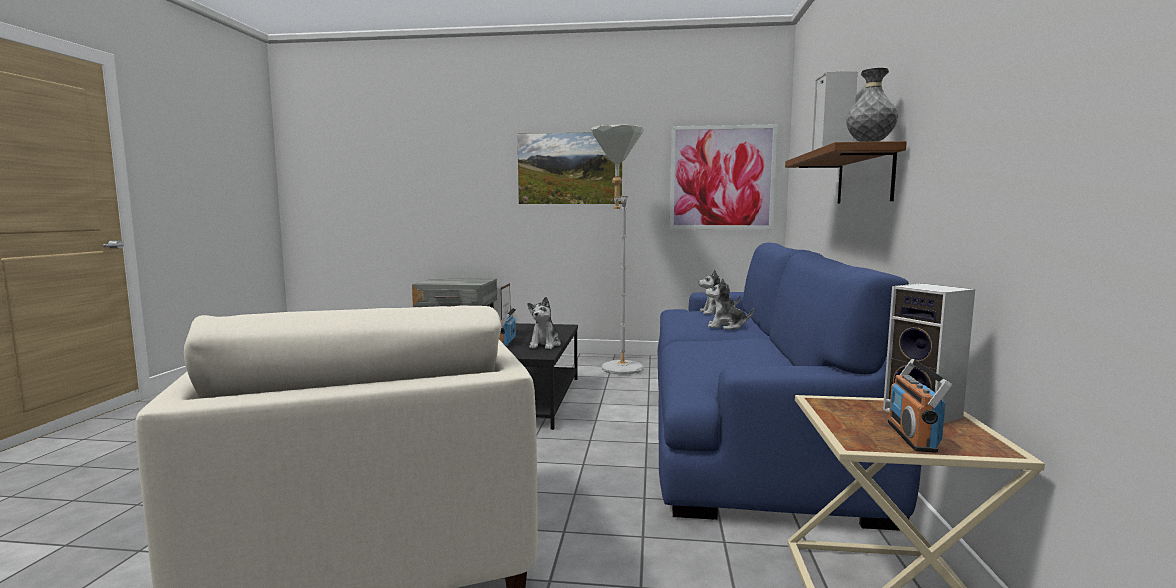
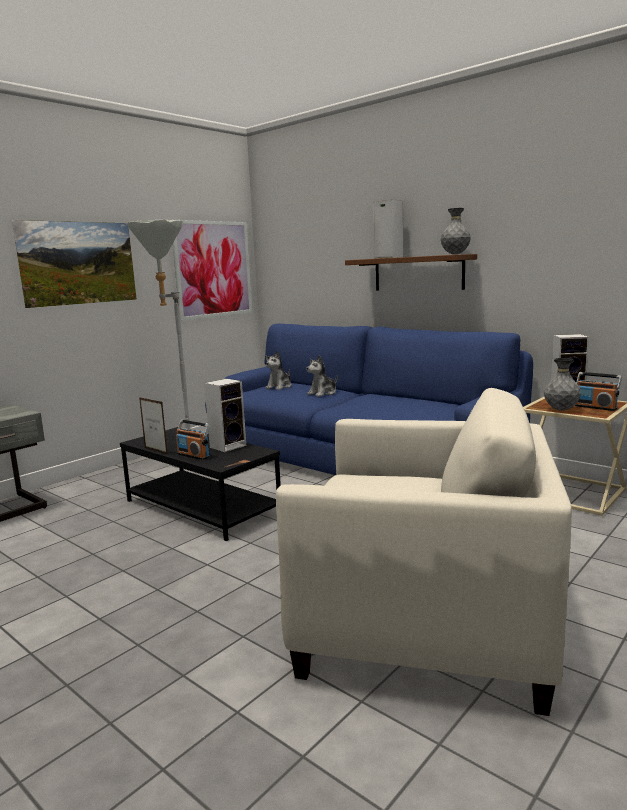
camera: 55 degrees left, 5 degrees up
plush toy [527,297,561,349] -> speaker [204,379,246,452]
none -> grey vase [544,358,581,411]

